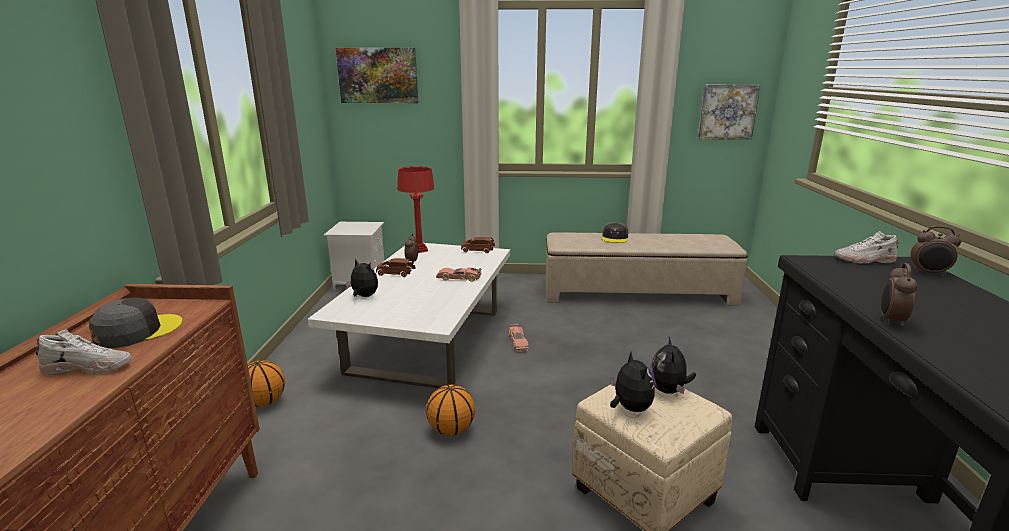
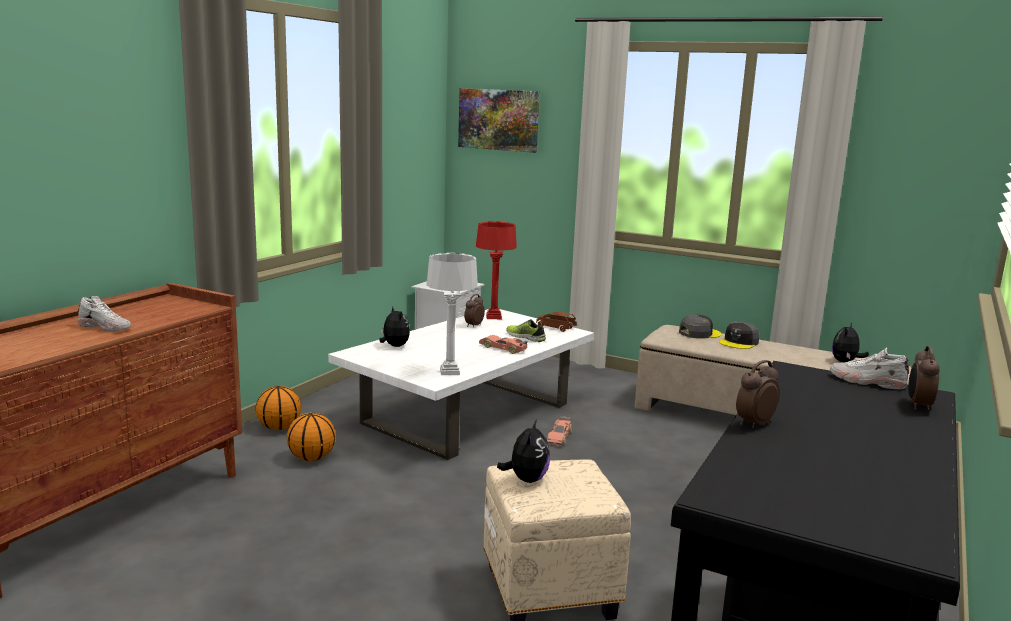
camera: 25 degrees right, 5 degrees down
grey cap [89,297,183,349] -> grey cap moved to [679,314,721,339]
brown toy car [376,258,415,277] -> none
basketball [426,385,475,436] -> basketball moved to [287,412,336,461]
plush toy [650,337,696,394] -> plush toy moved to [832,323,869,362]
picture [698,85,760,140] -> none
alarm clock [911,226,961,277] -> alarm clock turned 60 degrees clockwise [908,346,940,410]
none -> grey table lamp [426,253,478,375]
none -> shoe [506,319,546,342]

